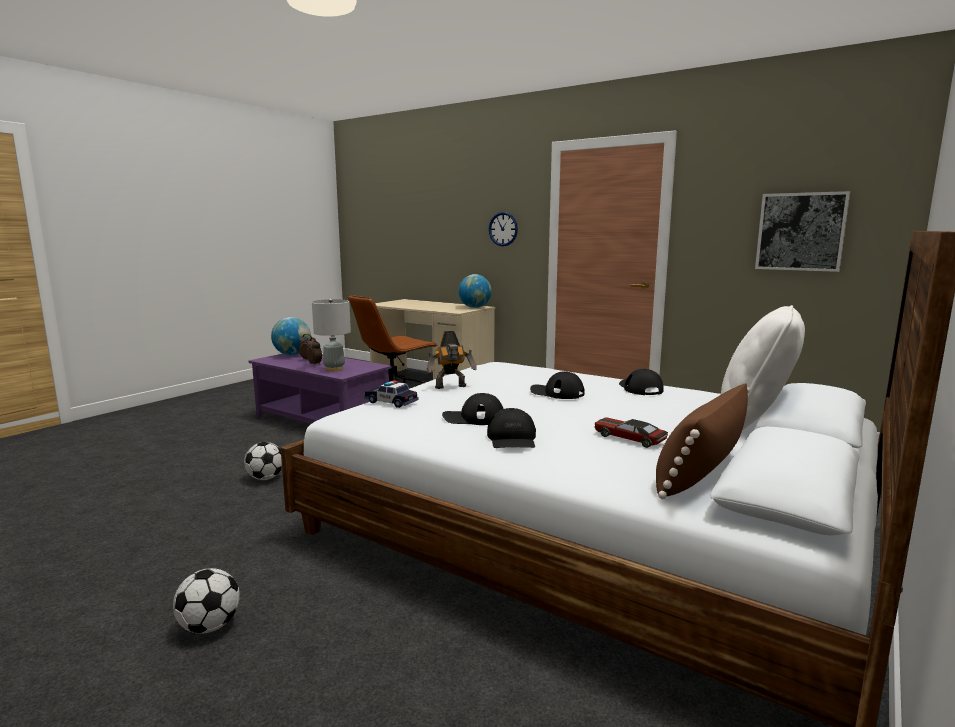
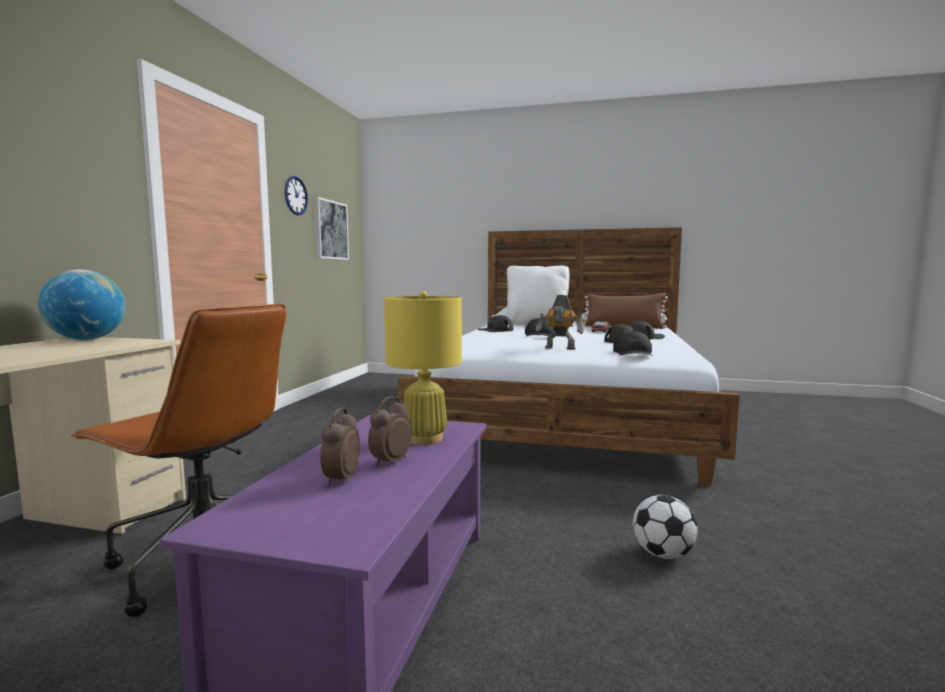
camera: 110 degrees left, 5 degrees down
football [173,568,240,634] -> none
globe [271,317,311,355] -> none
grey table lamp [312,298,351,371] -> yellow table lamp [384,291,462,445]
toy car [364,380,419,408] -> black cap [613,331,653,356]
toy robot [427,331,477,389] -> toy robot turned 150 degrees clockwise [536,295,584,350]
wall clock [489,212,518,246] -> wall clock moved to [285,176,308,215]

